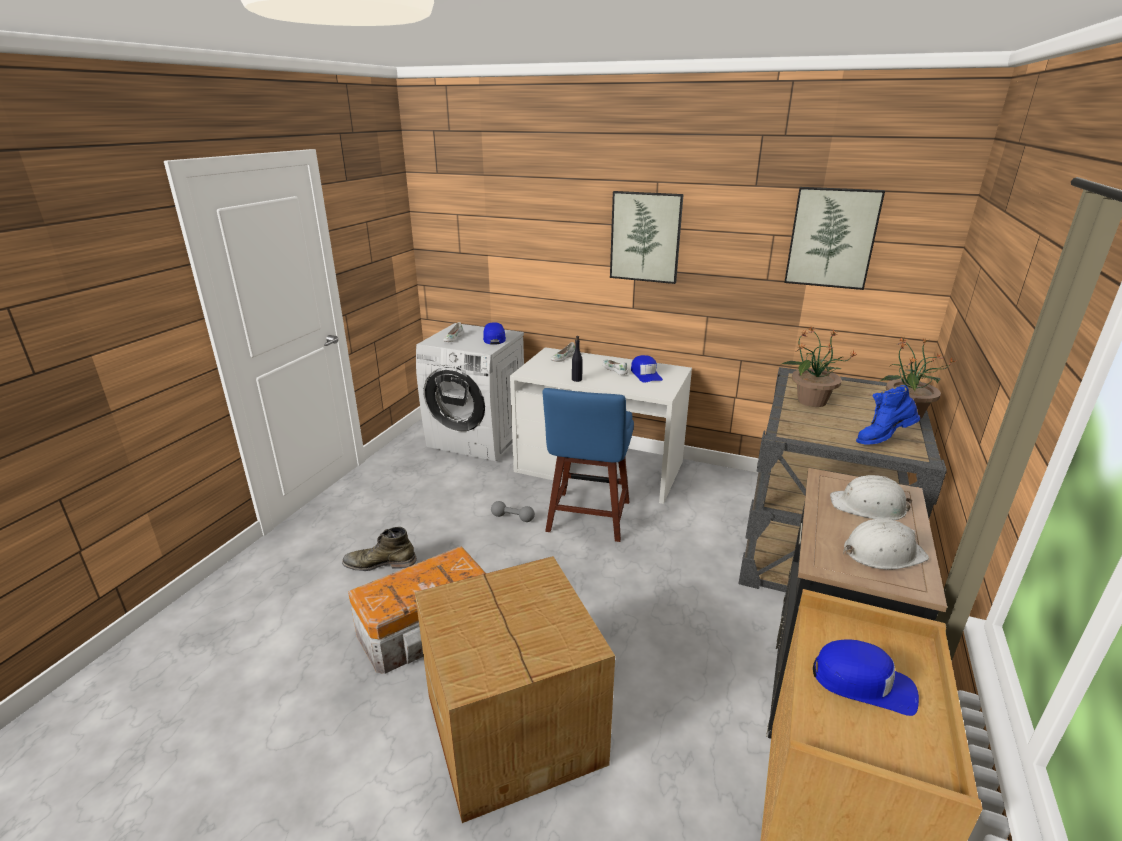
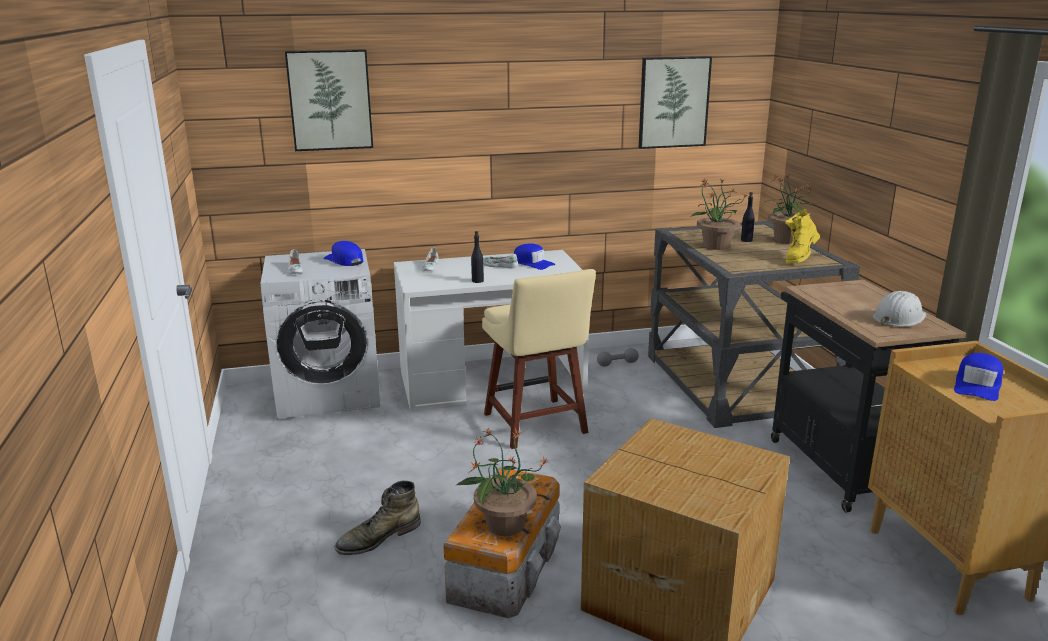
camera: 35 degrees left, 5 degrees down
grey dumbbell [491,501,535,522] -> grey dumbbell moved to [597,348,639,367]
blue stool [543,388,634,542] -> beige stool [482,269,596,449]
picture [610,191,684,284] -> picture moved to [285,49,373,151]
blue cap [813,640,919,716] -> blue cap turned 135 degrees clockwise [954,353,1003,401]
white hard hat [830,475,912,520] -> none
blue boot [856,385,920,445] -> yellow boot [785,209,820,264]
none -> potted plant [457,427,549,536]
none -> black bottle [741,192,754,242]

